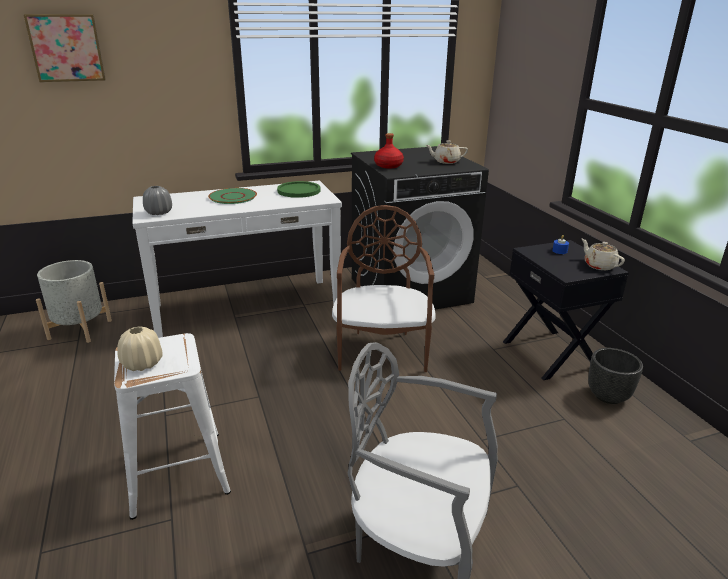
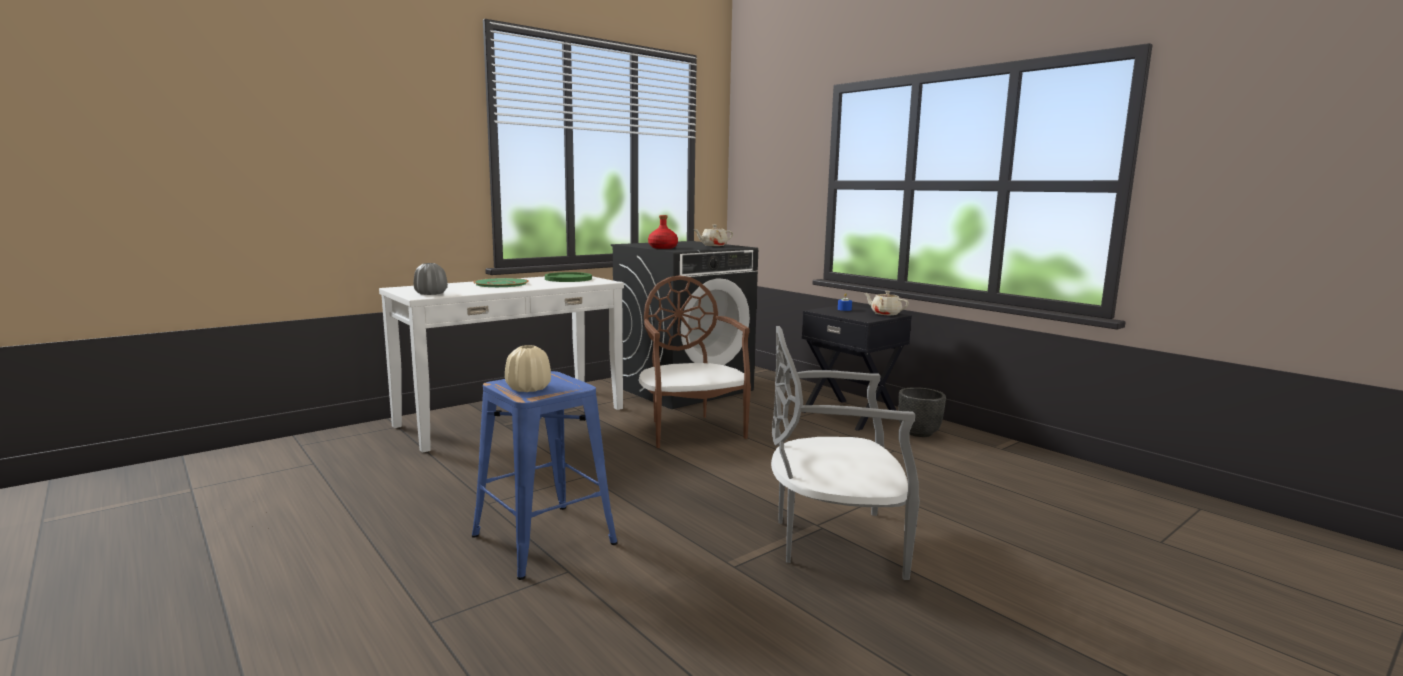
camera: 20 degrees left, 15 degrees down
picture [23,14,106,82] -> none
grey planter [36,260,112,343] -> none
white stool [114,333,231,520] -> blue stool [472,371,618,580]

